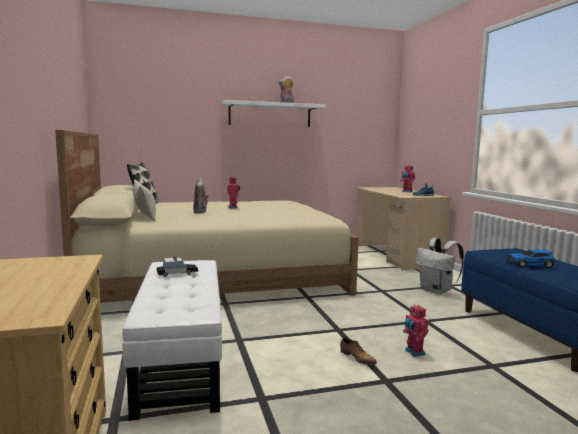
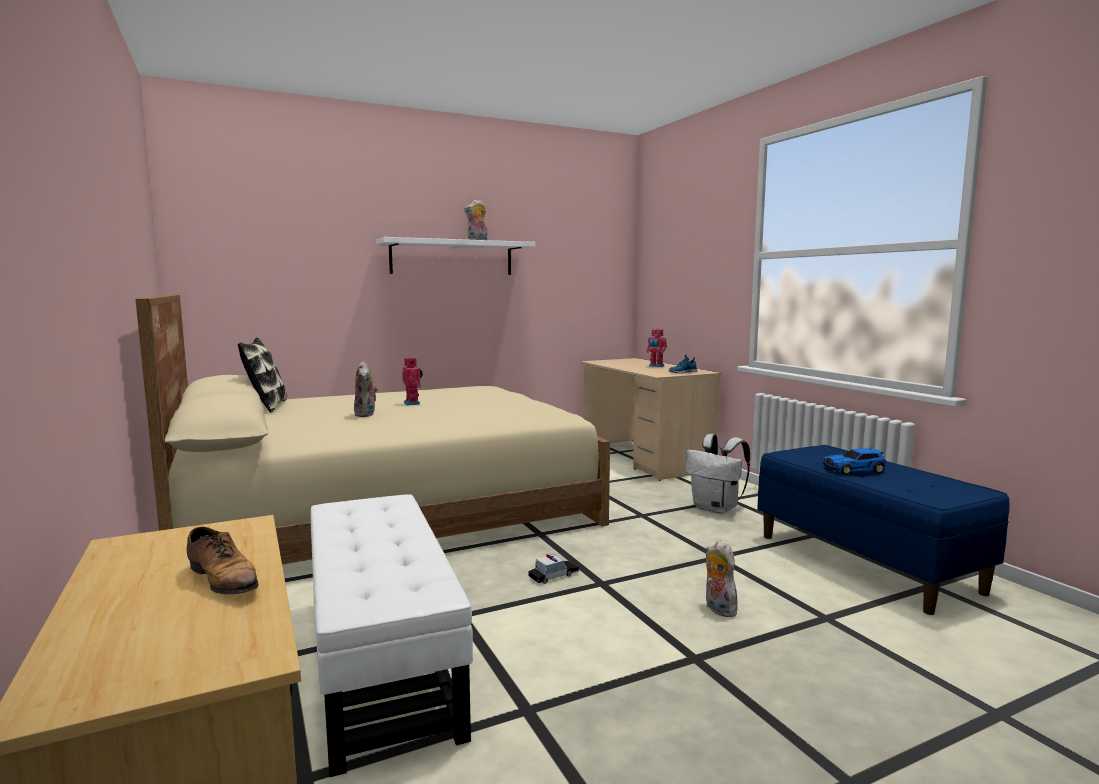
camera: 10 degrees left, 0 degrees up
beige pillow [133,180,156,221] -> none
toy car [157,256,198,277] -> toy car moved to [528,554,579,584]
shoe [340,337,377,367] -> shoe moved to [187,527,259,598]
toy robot [403,304,429,357] -> plush toy [706,540,741,617]

